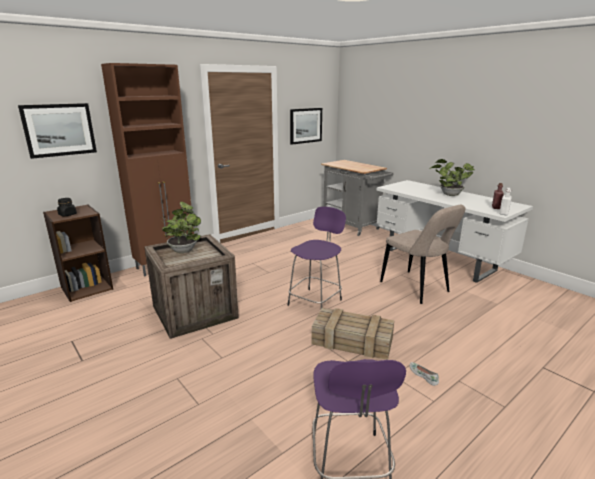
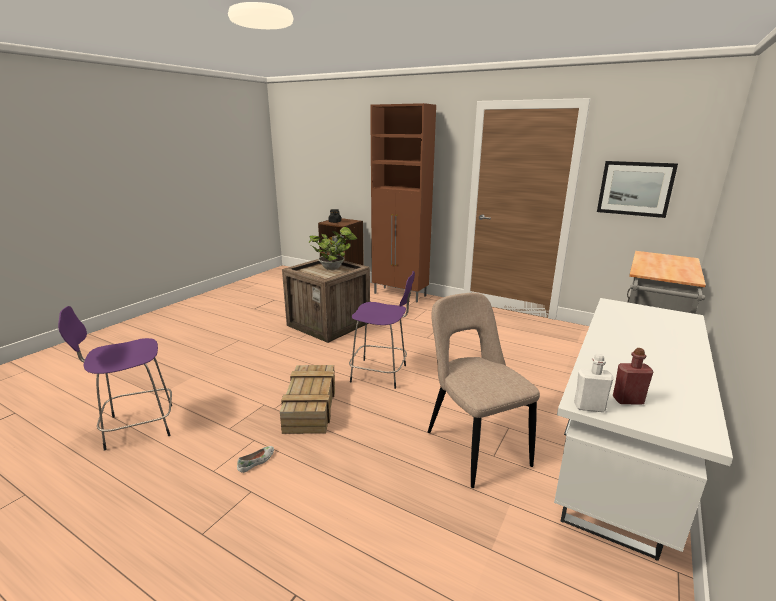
camera: 70 degrees right, 0 degrees up
picture [18,103,97,159] -> none
beige chair [380,204,466,304] -> beige chair turned 120 degrees clockwise [428,293,540,488]
potted plant [429,159,474,196] -> none

